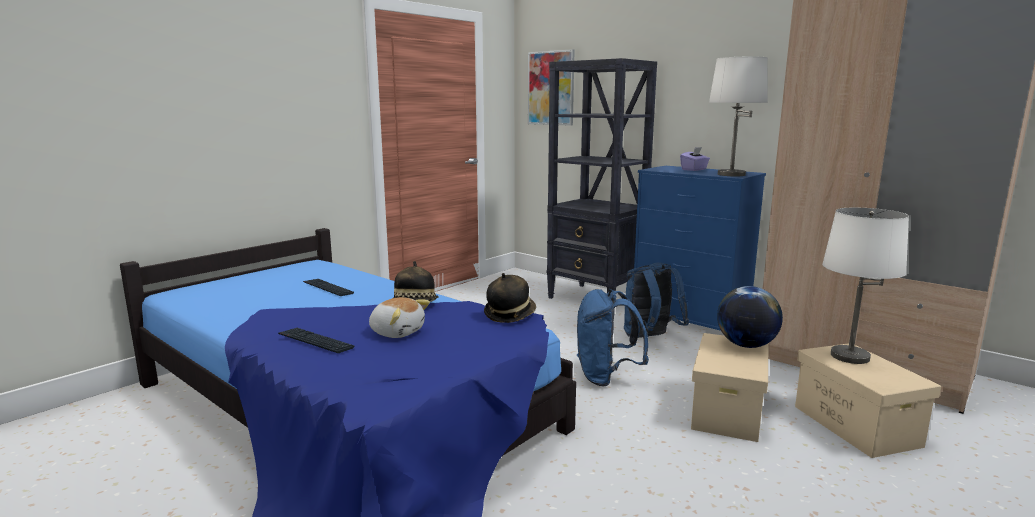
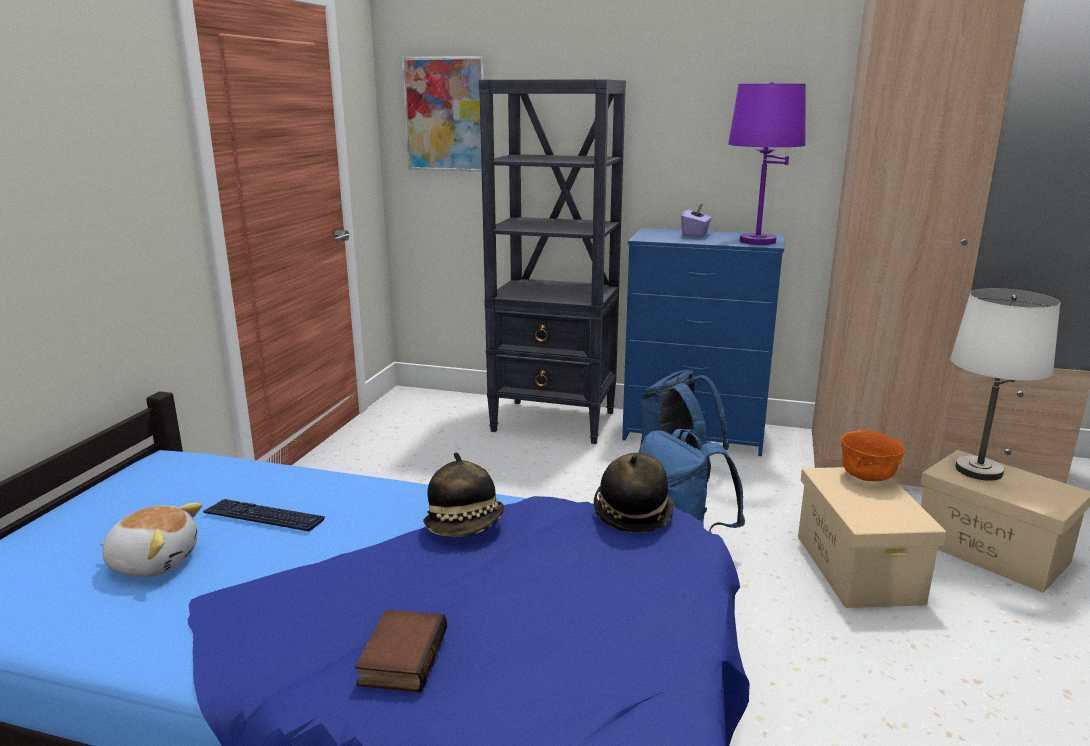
camera: 25 degrees left, 5 degrees up
keyboard [278,328,354,353] -> book [355,609,447,692]
plush toy [369,297,430,338] -> plush toy moved to [100,503,202,577]
white table lamp [709,56,768,176] -> purple table lamp [728,81,806,245]
globe [717,286,783,348] -> orange bowl [841,430,905,481]

